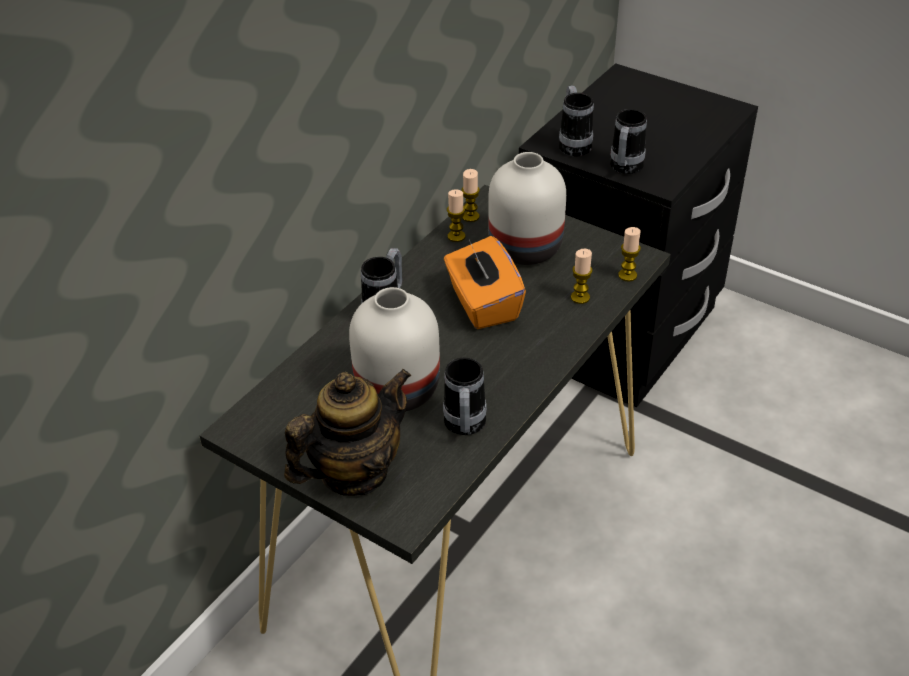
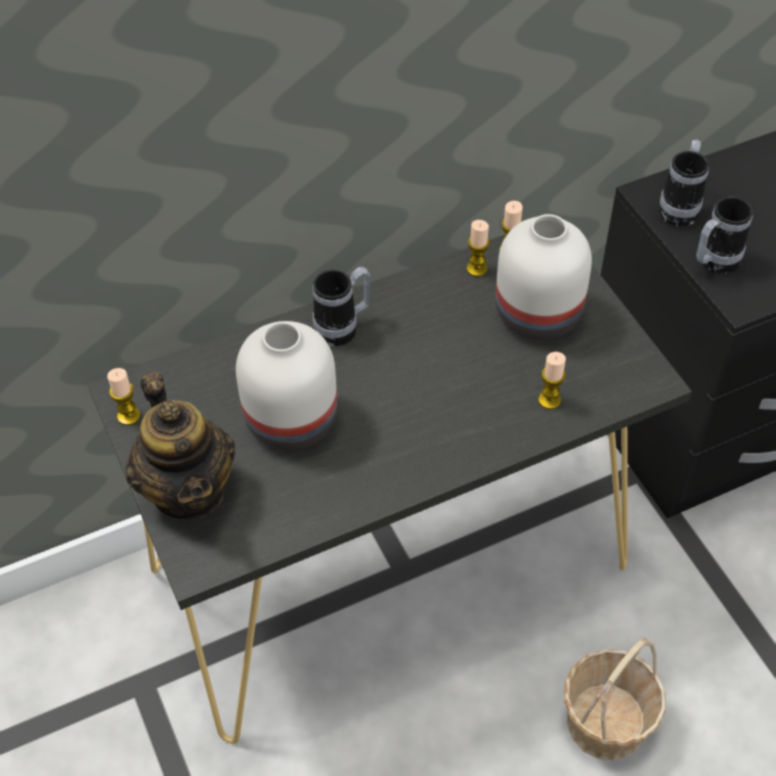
camera: 30 degrees right, 10 degrees up
teapot [284,368,411,496] -> teapot turned 75 degrees clockwise [126,372,235,520]
mug [443,357,487,435] -> none
orange tissue box [444,236,526,329] -> none
candle [618,227,641,282] -> candle moved to [107,368,140,425]
none -> basket [564,637,666,761]

